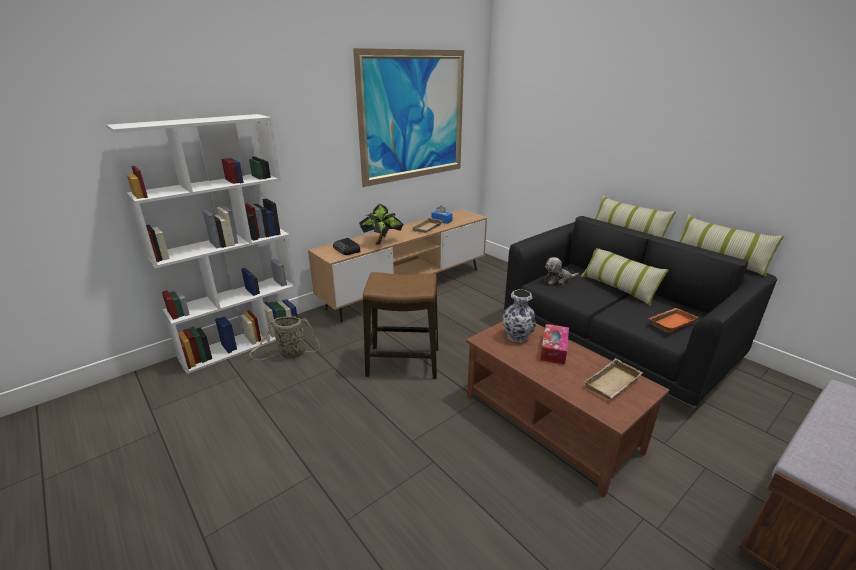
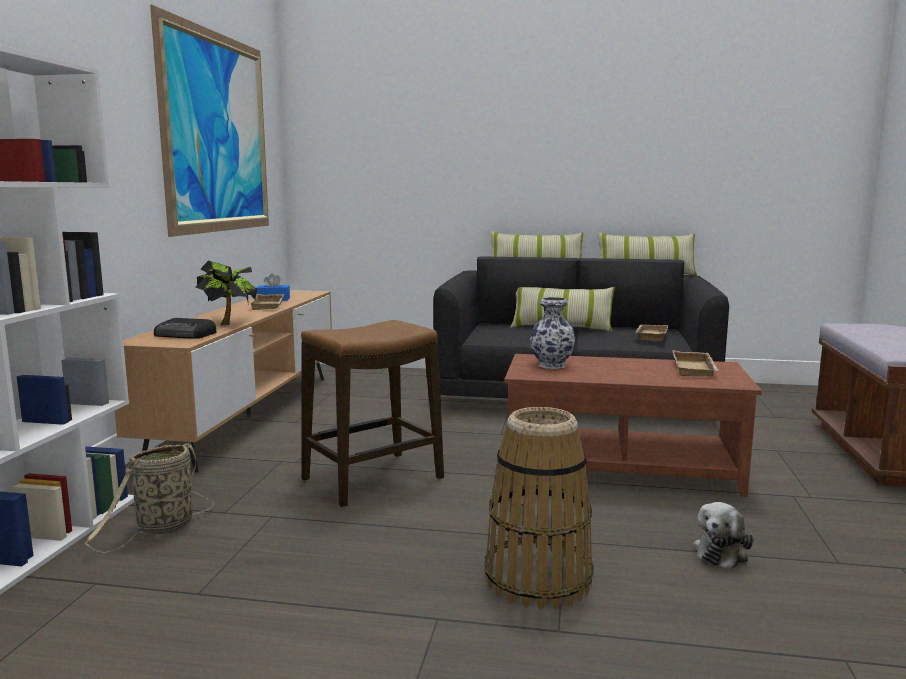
camera: 40 degrees left, 15 degrees down
tissue box [540,324,569,365] -> none
plush toy [544,257,579,285] -> plush toy moved to [693,502,754,569]
orange tray [649,308,698,333] -> beige tray [635,325,668,341]
none -> basket [485,407,594,609]

